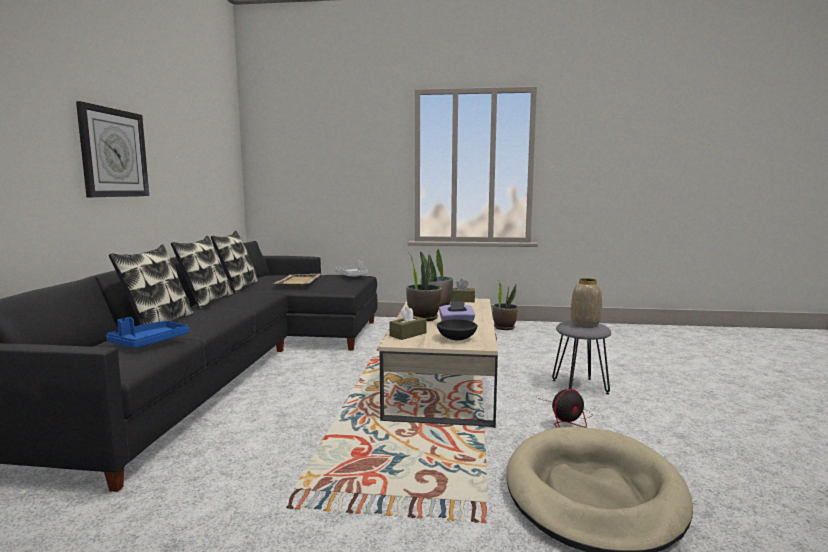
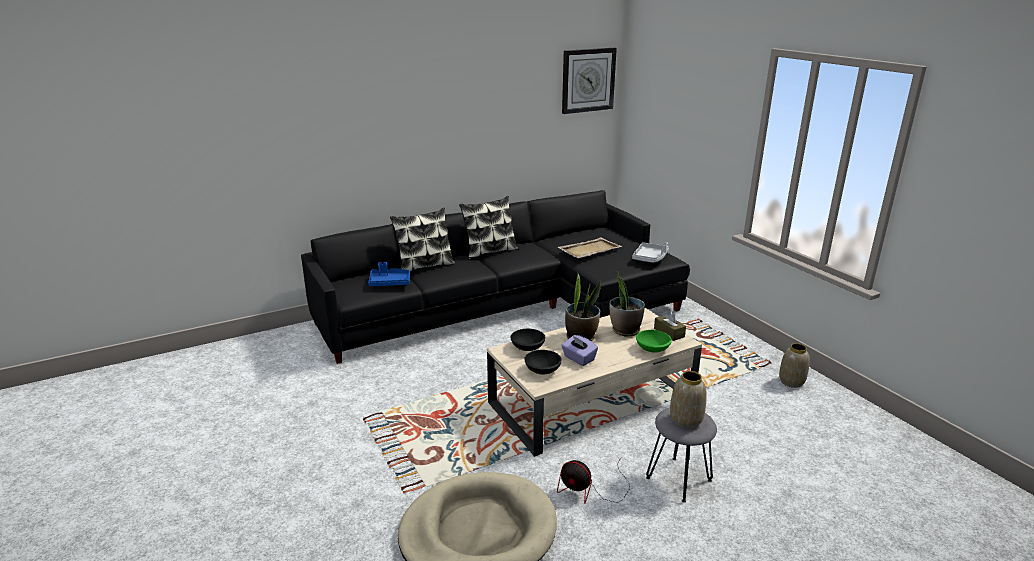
camera: 55 degrees right, 15 degrees up
wall clock [76,101,149,197] -> wall clock moved to [562,48,617,114]
pillow [211,231,258,293] -> none
brown tissue box [389,306,426,340] -> black bowl [510,329,546,351]
potted plant [493,281,518,330] -> vase [779,343,810,388]
none -> green bowl [636,330,672,352]

